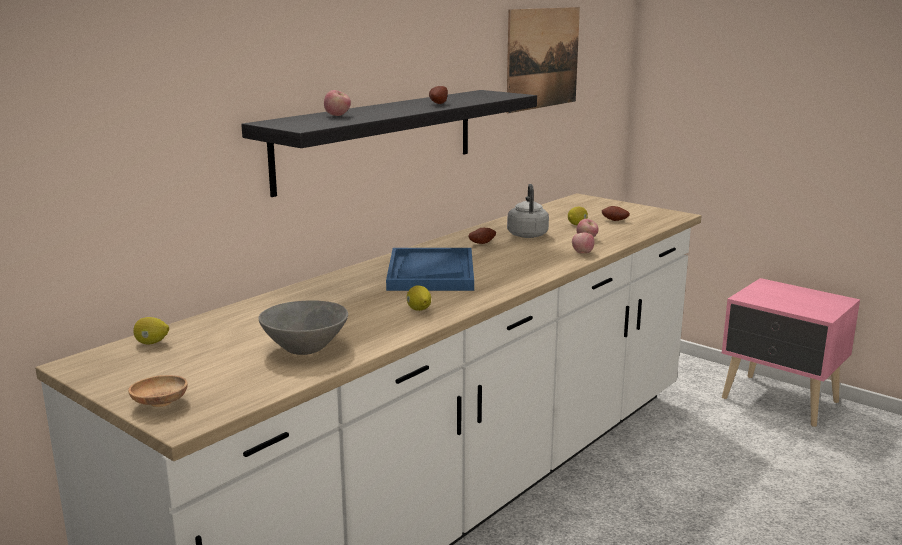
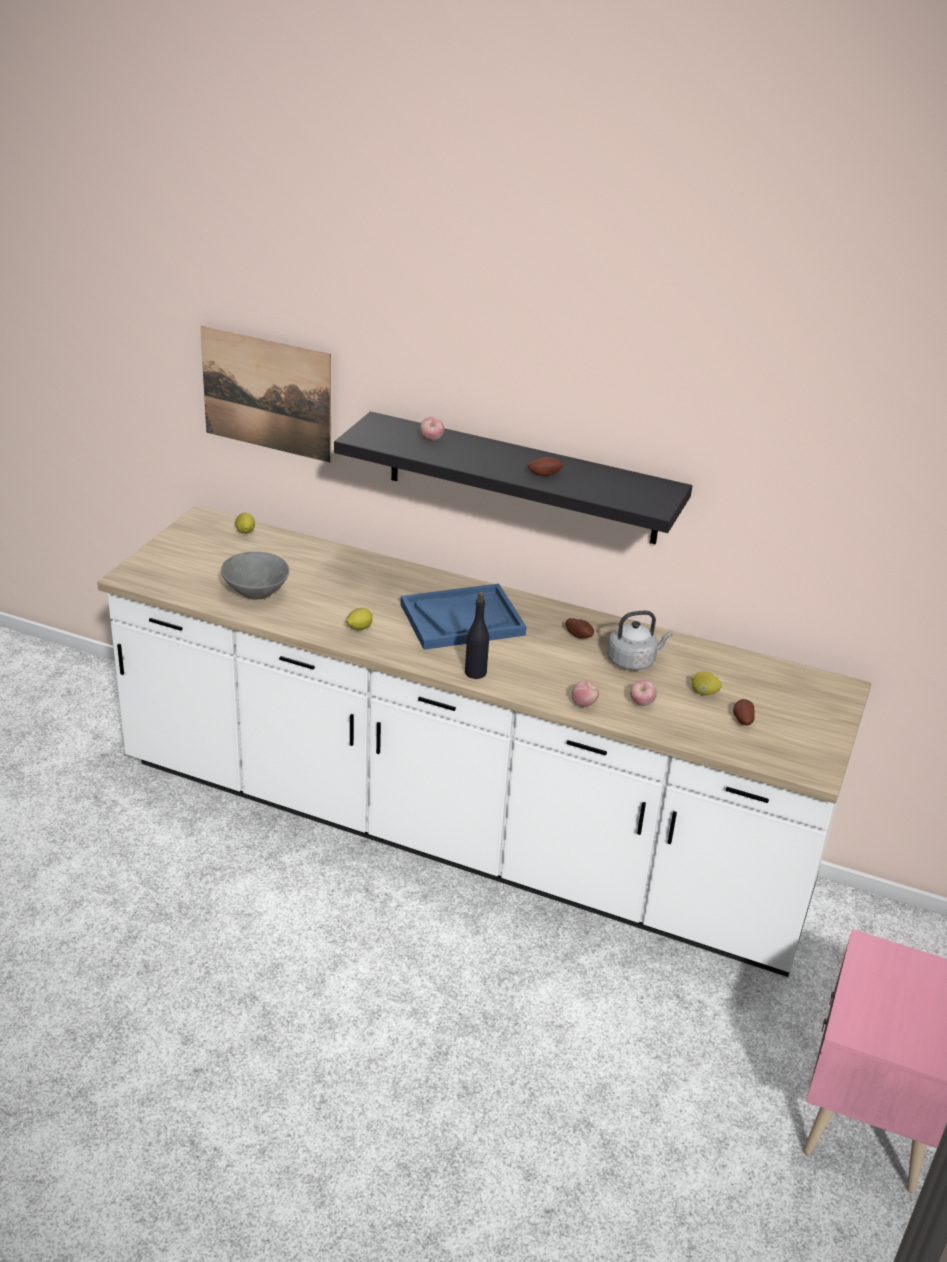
camera: 70 degrees right, 15 degrees up
brown bowl [128,375,188,407] -> none
picture [506,7,580,113] -> picture moved to [200,325,331,463]
none -> black bottle [465,592,489,679]

